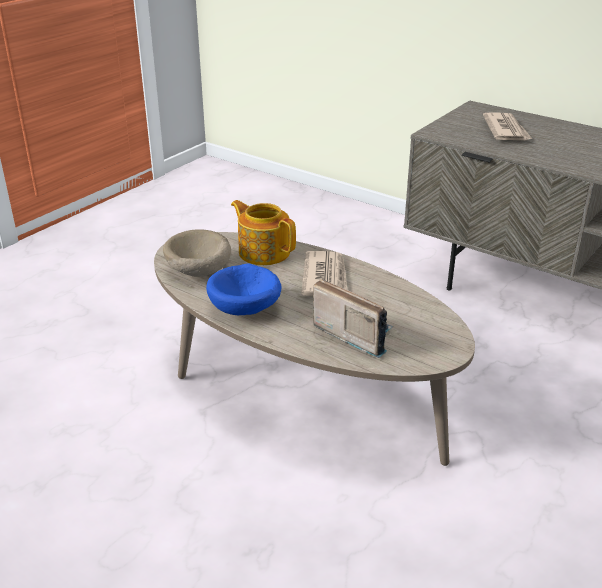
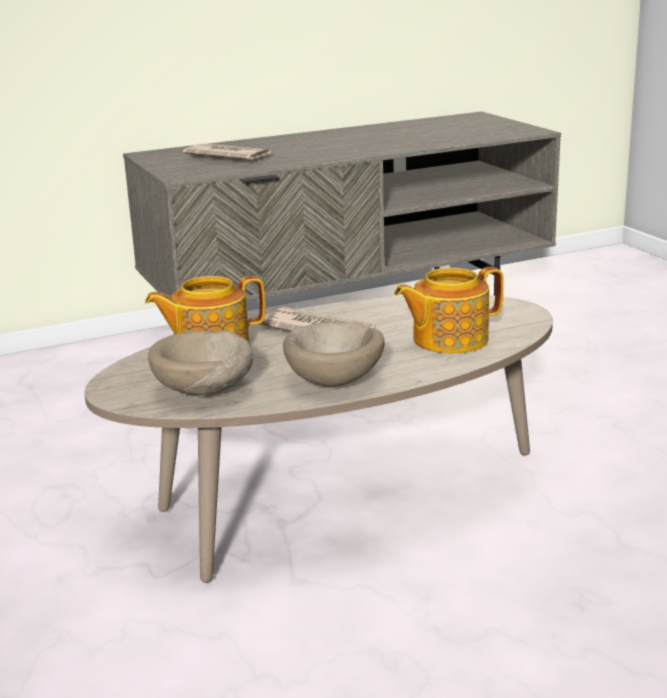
camera: 60 degrees left, 10 degrees down
blue bowl [206,264,282,316] -> beige bowl [283,322,384,387]
radio [313,279,393,358] -> teapot [394,267,503,354]

